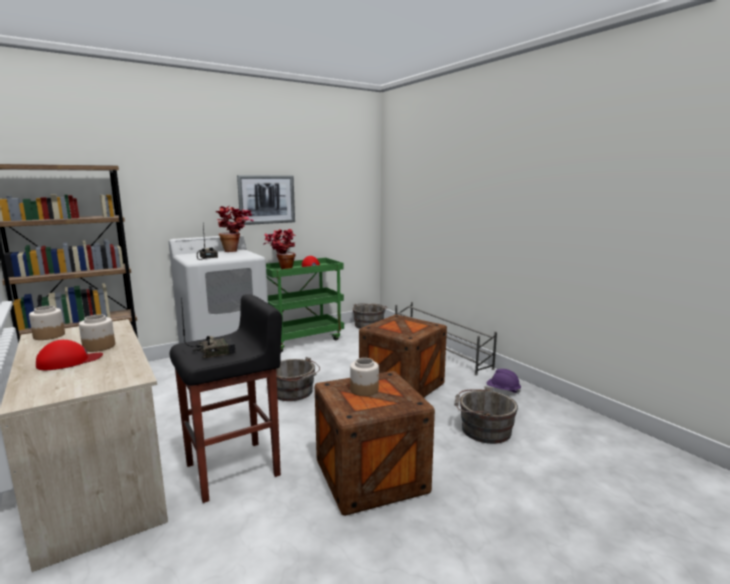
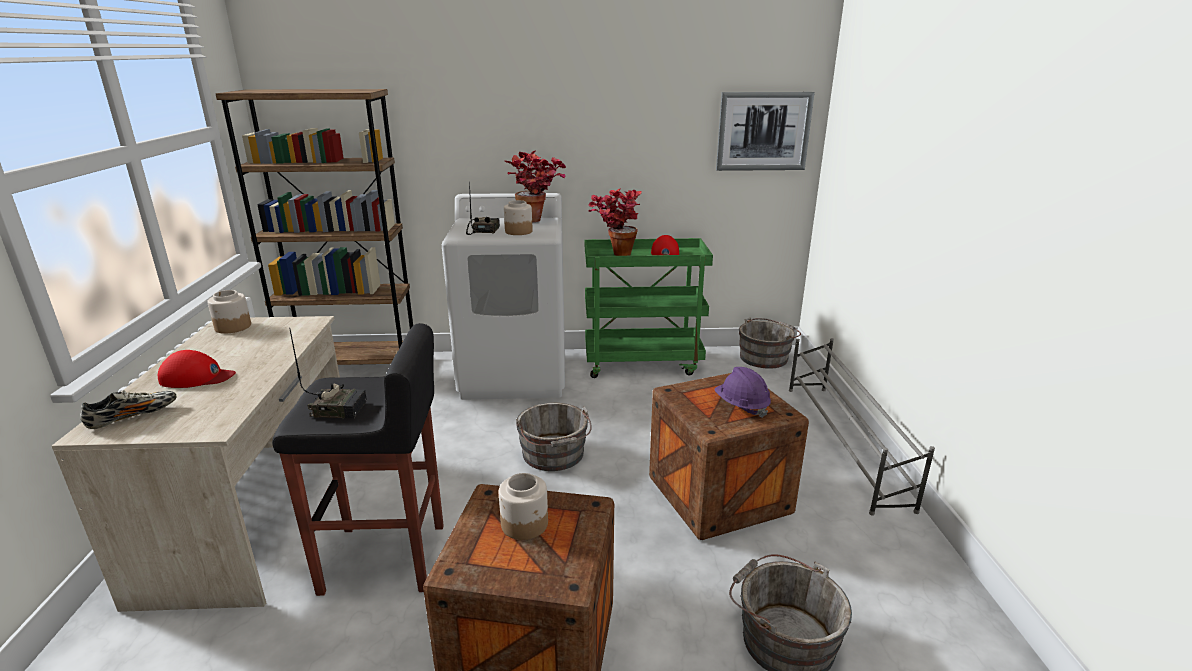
camera: 30 degrees right, 10 degrees up
jar [79,314,115,352] -> jar moved to [504,200,533,235]
picture [237,175,295,225] -> picture moved to [716,92,815,171]
purple hard hat [487,369,521,394] -> purple hard hat moved to [714,367,771,418]
none -> shoe [80,390,176,429]

